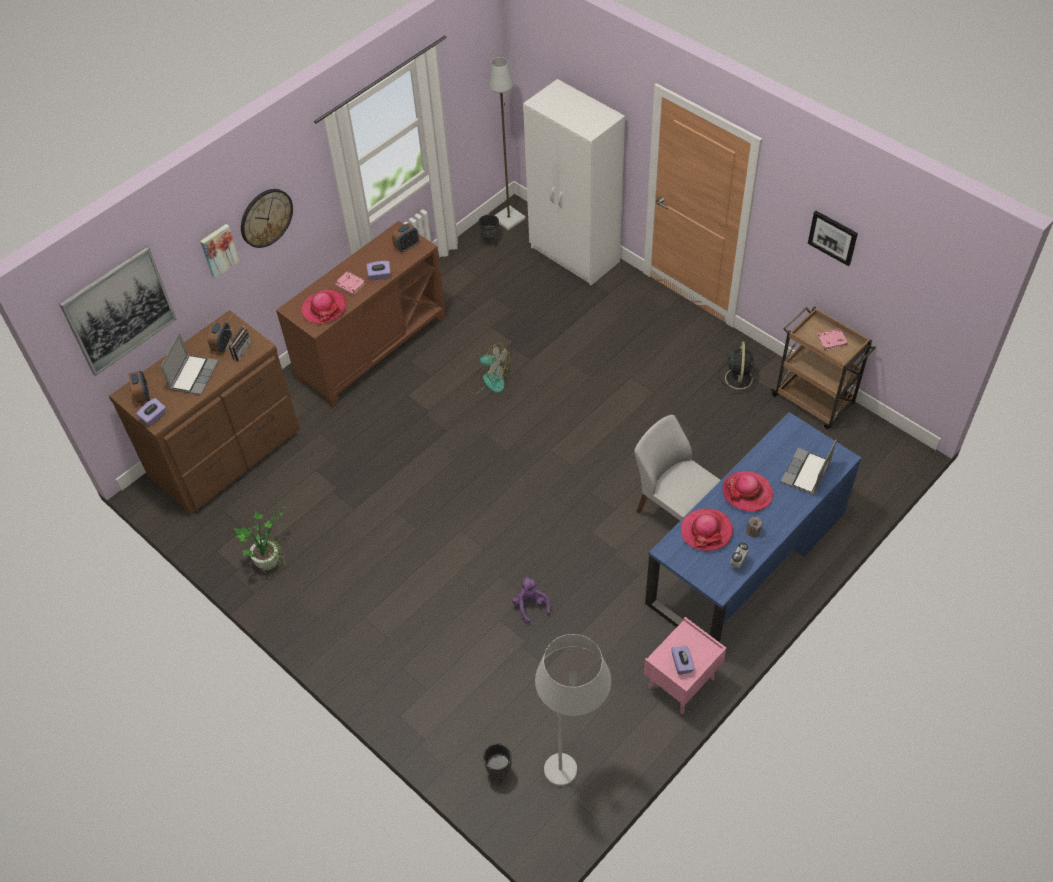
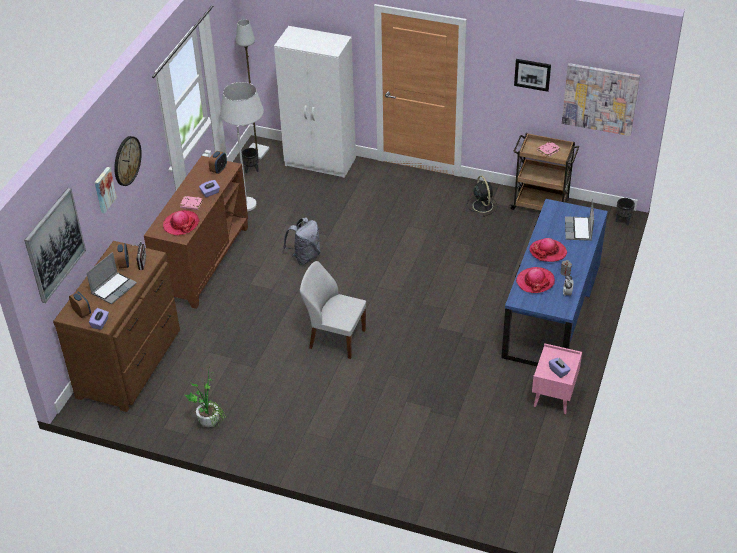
camera: 25 degrees left, 10 degrees down
laptop [160,333,219,395] -> laptop turned 45 degrees clockwise [87,252,137,305]
fan [468,343,510,394] -> grey backpack [283,217,321,265]
black planter [483,743,512,783] -> black planter moved to [616,198,635,226]
purple plush toy [512,576,551,624] -> none
white floor lamp [535,634,611,786] -> white floor lamp moved to [220,82,264,211]
white chair [634,415,720,522] -> white chair moved to [300,261,366,359]
none -> picture [562,63,640,136]

